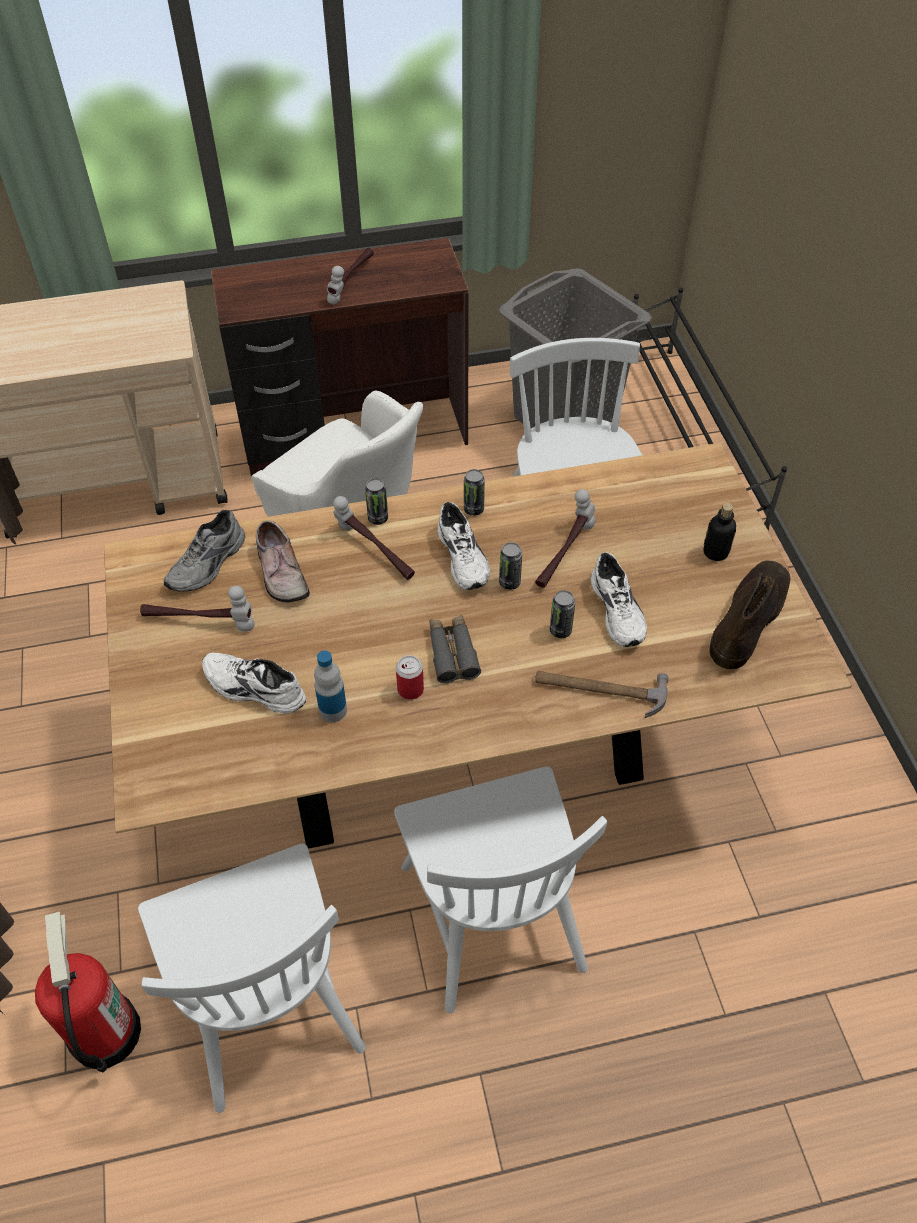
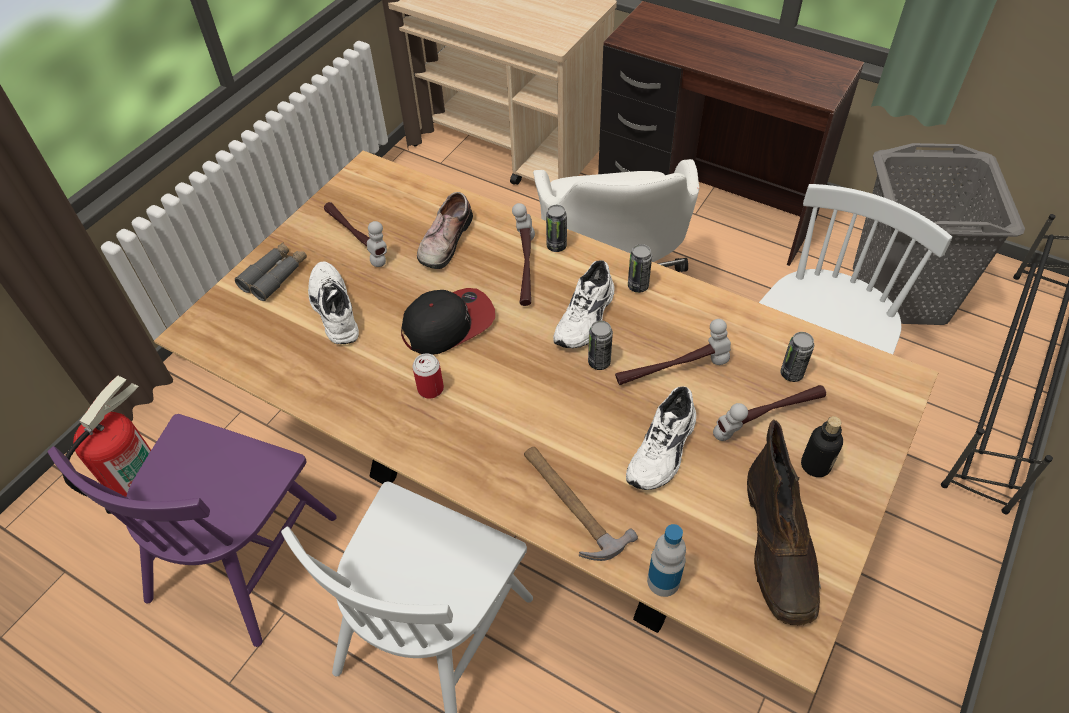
camera: 45 degrees right, 0 degrees up
white chair [138,844,366,1113] -> purple chair [48,414,337,647]
grey shoe [164,510,245,592] -> none
bottle [314,650,347,722] -> bottle moved to [647,524,686,597]
hammer [327,248,374,305] -> hammer moved to [713,385,826,441]
grey binoculars [429,614,481,683] -> grey binoculars moved to [235,242,307,301]
can [550,590,575,638] -> can moved to [780,332,814,382]
brown boot [710,561,791,669] -> brown boot turned 105 degrees clockwise [747,419,821,625]
none -> cap [401,288,495,355]

